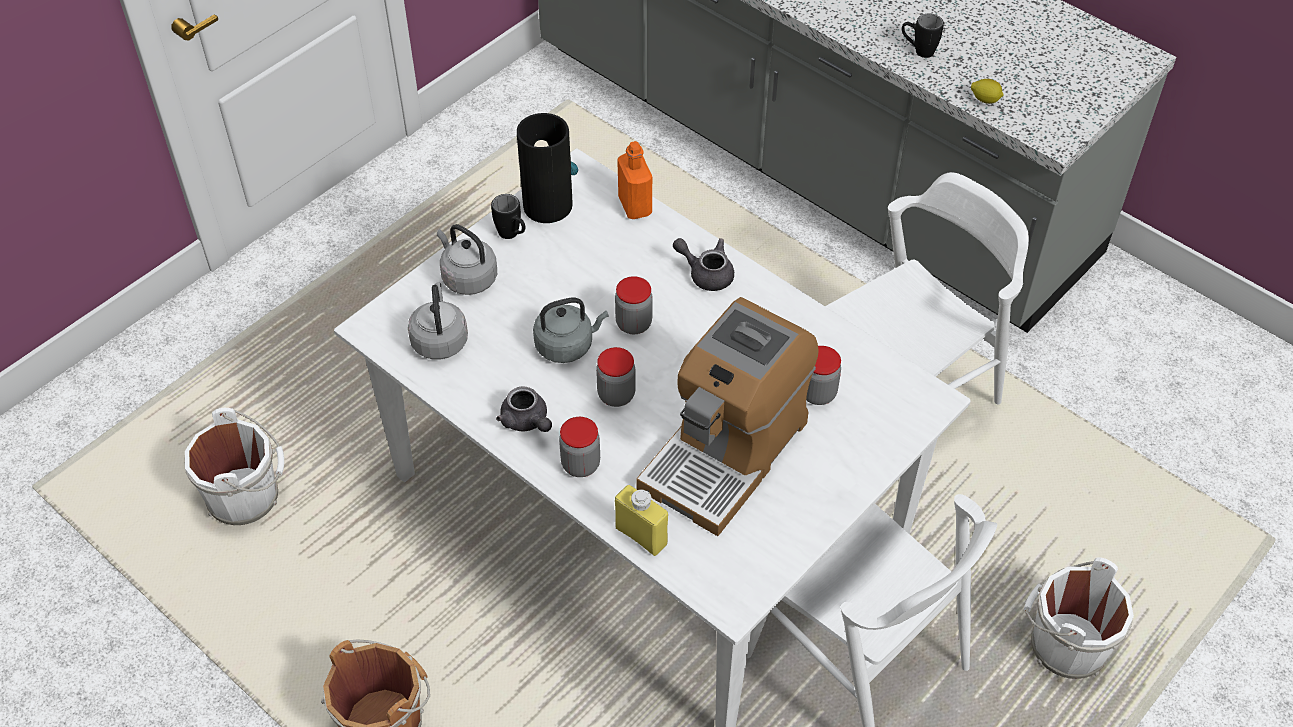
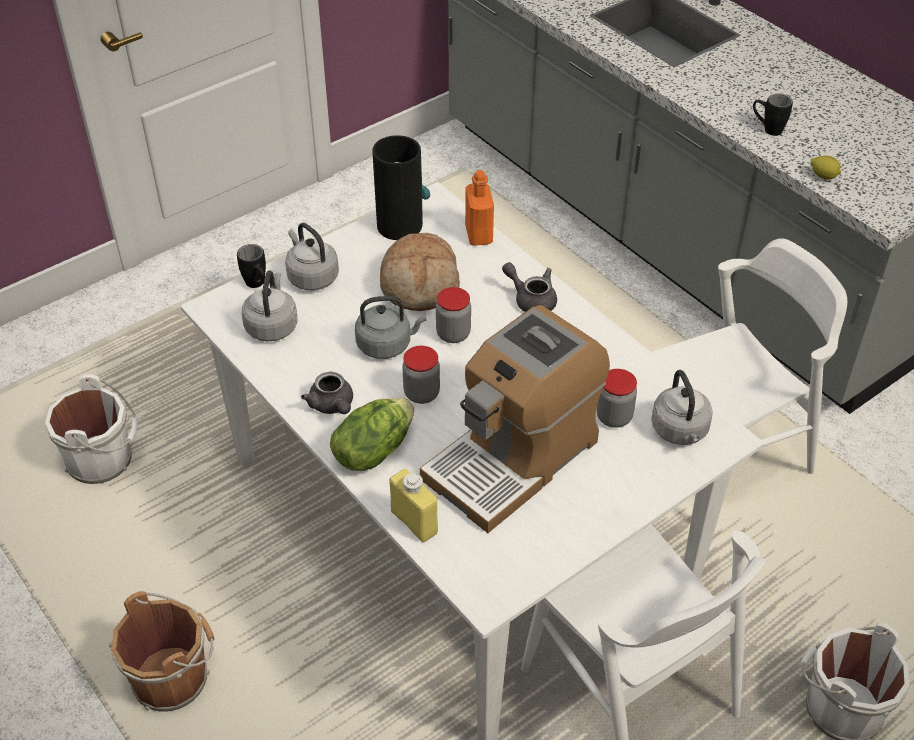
camera: 10 degrees right, 5 degrees down
black mug [491,194,525,239] -> black mug moved to [237,244,266,288]
jar [559,417,600,477] -> lettuce [330,398,414,471]
none -> bread [380,233,460,311]
none -> grey kettle [651,370,713,445]

